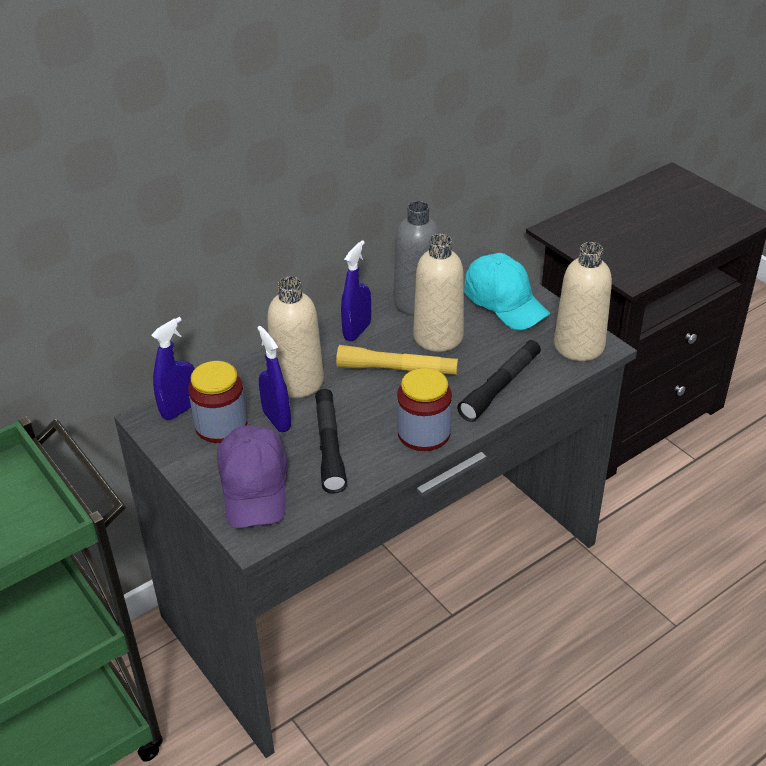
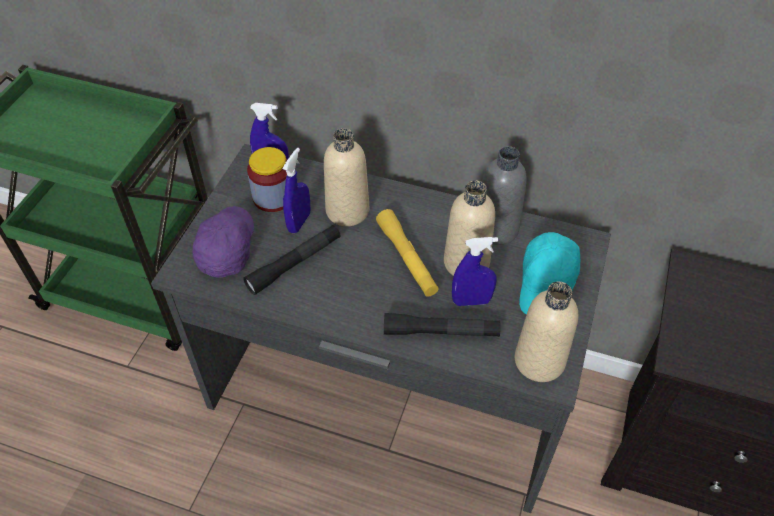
camera: 55 degrees right, 10 degrees up
purple cap [217,425,288,528] -> purple cap turned 135 degrees clockwise [193,206,254,277]
blue spray bottle [341,240,371,342] -> blue spray bottle moved to [452,237,498,306]
jar [397,368,452,451] -> none

